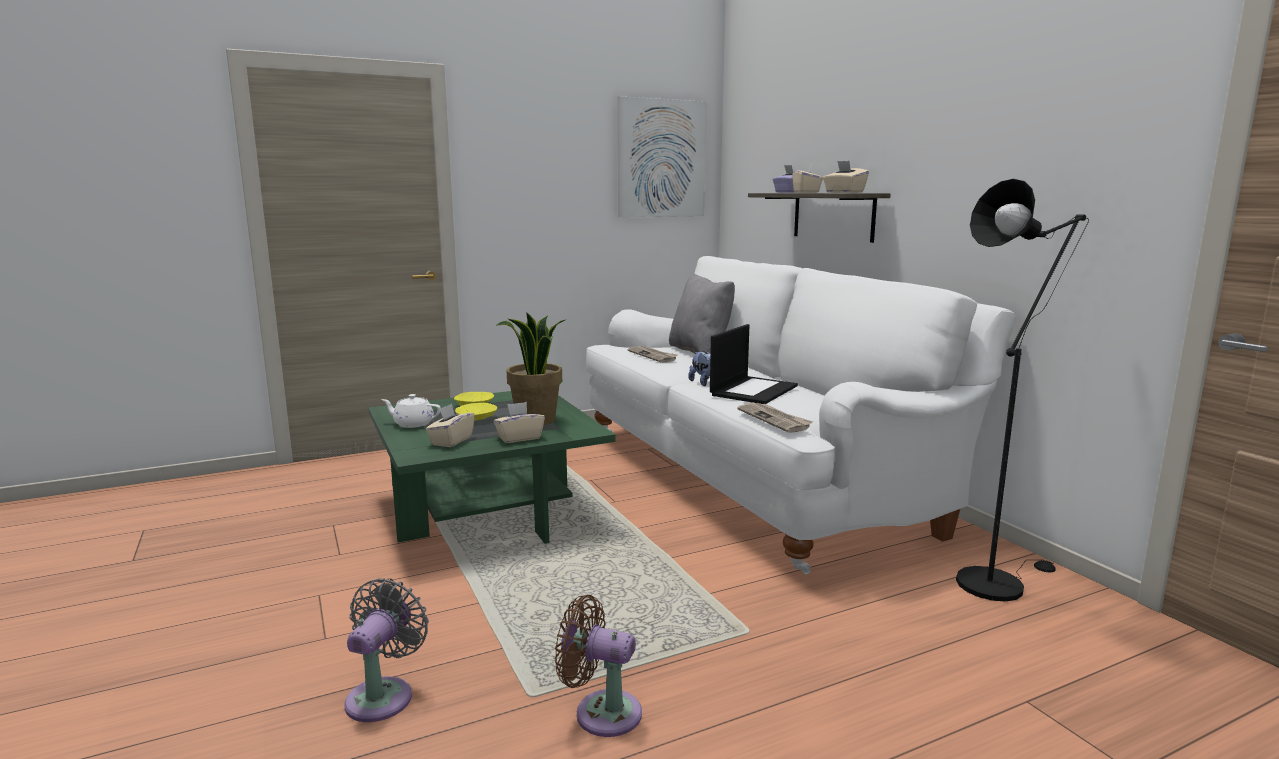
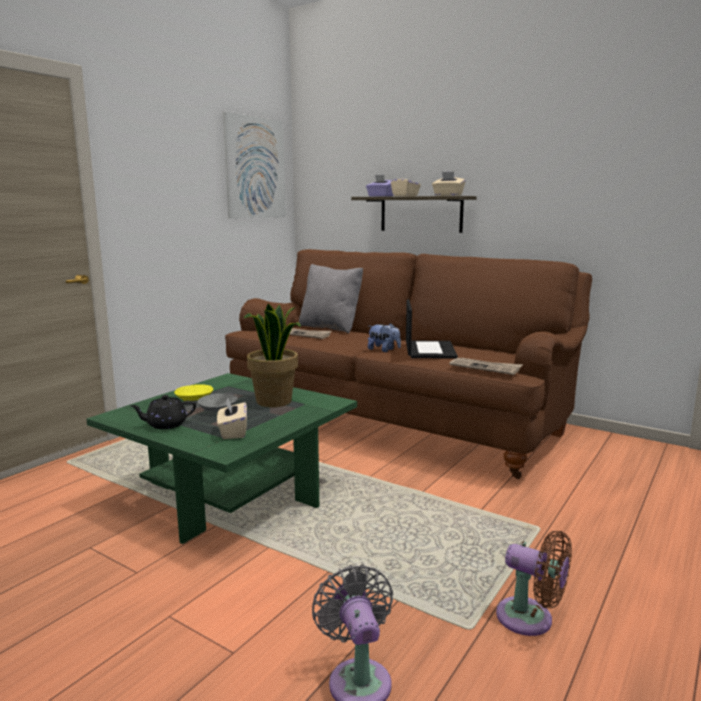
camera: 30 degrees left, 0 degrees up
white teapot [381,394,441,428] -> black teapot [130,395,196,429]
yellow bowl [455,403,497,421] -> grey bowl [197,393,238,412]
beige tissue box [494,402,545,443] -> none
brown fan [555,595,642,737] -> brown fan turned 135 degrees counterclockwise [496,531,572,636]
white sofa [586,256,1016,574] -> brown sofa [225,249,592,479]
black floor lamp [956,179,1089,602] -> none

